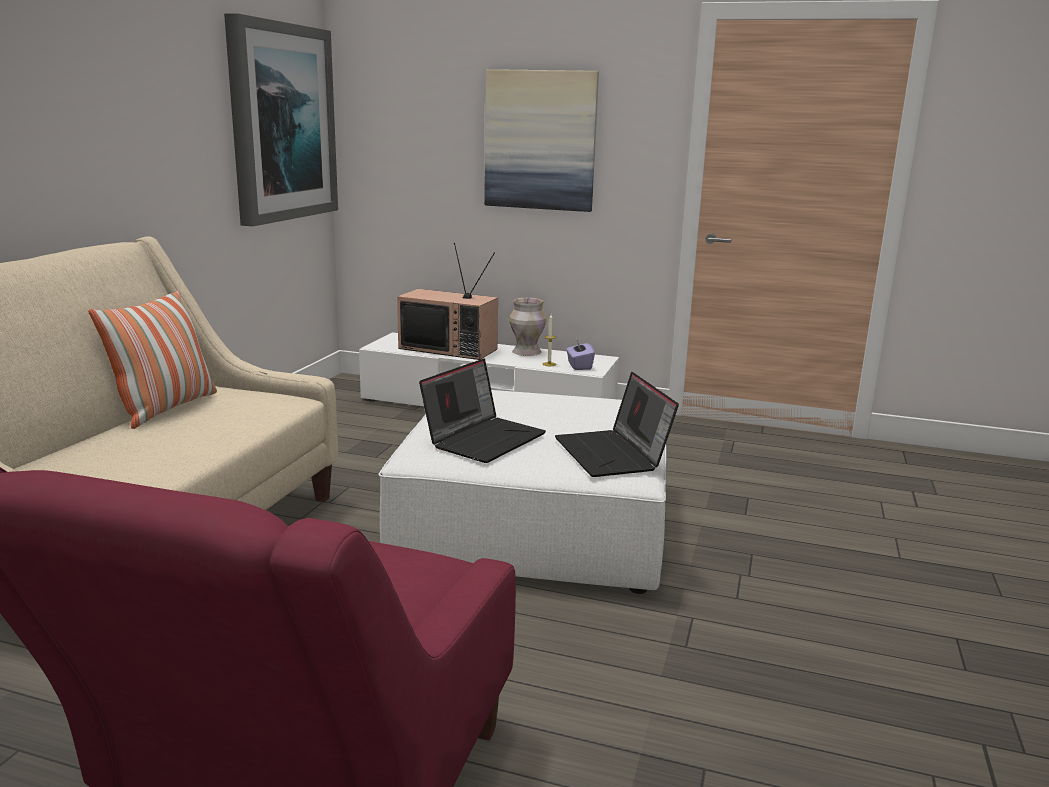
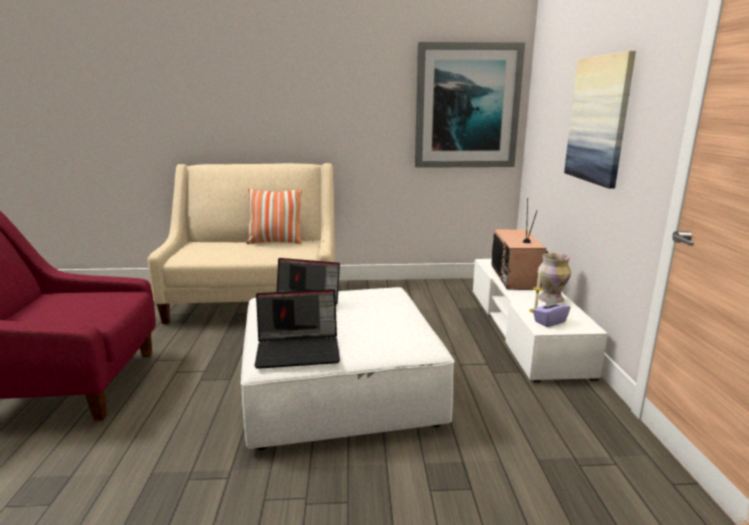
camera: 70 degrees right, 0 degrees up
laptop [555,372,679,477] -> laptop turned 150 degrees counterclockwise [254,289,340,369]

